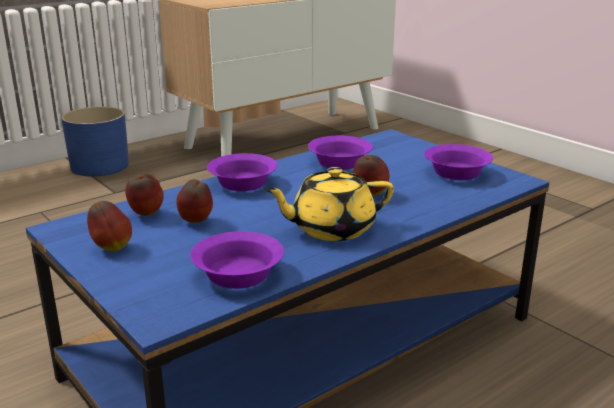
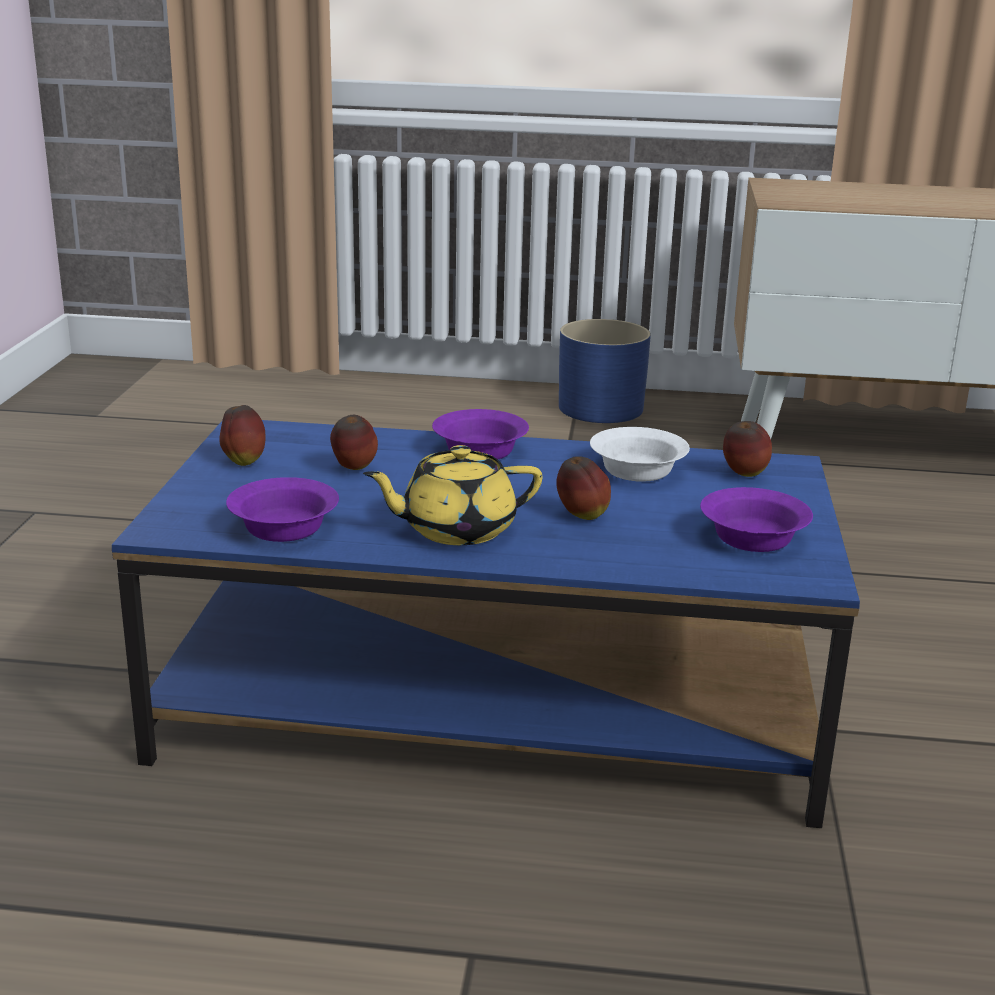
camera: 45 degrees right, 0 degrees up
apple [125,173,164,216] -> apple moved to [723,421,772,477]
yellow teapot [264,167,394,241] -> yellow teapot turned 45 degrees counterclockwise [363,445,542,545]
purple bowl [308,136,373,170] -> white bowl [590,427,690,482]

